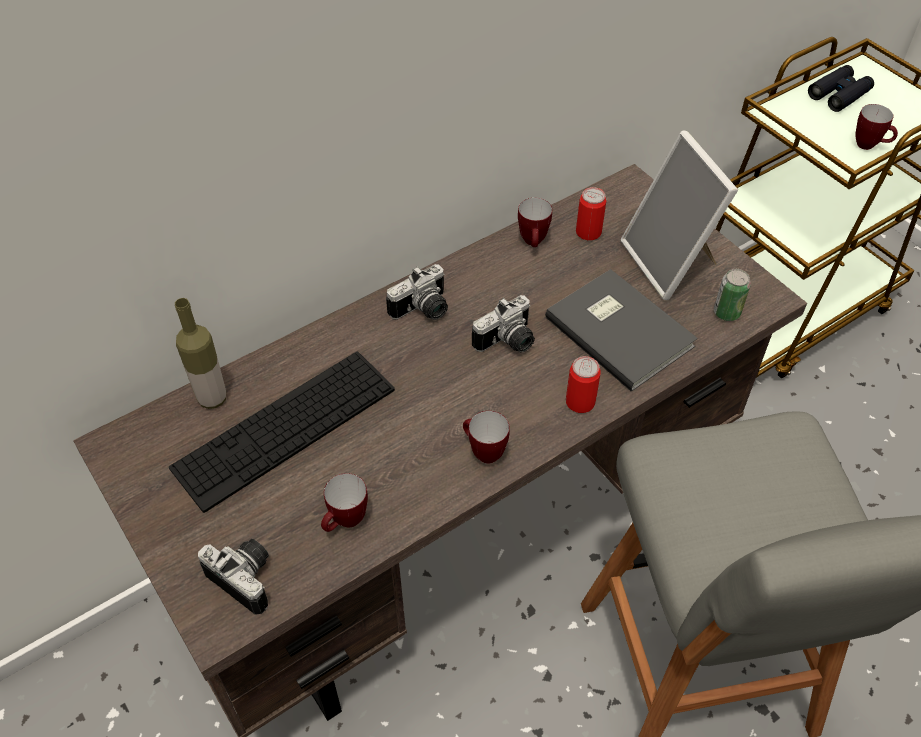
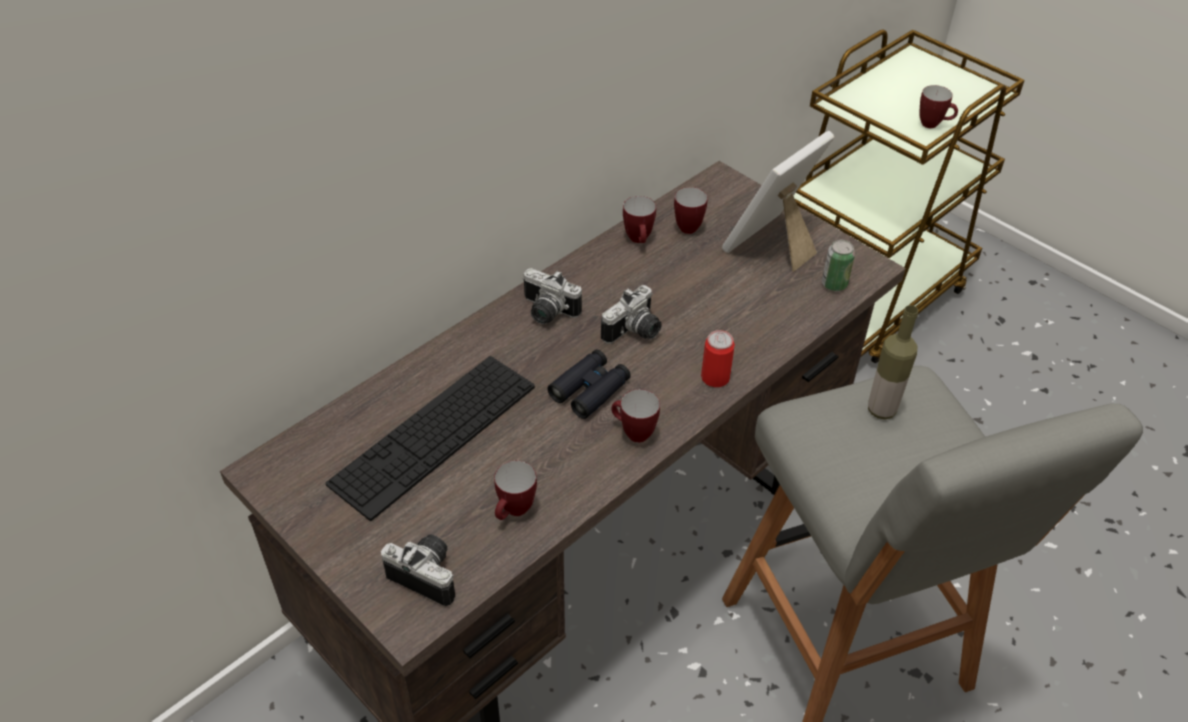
camera: 10 degrees left, 5 degrees down
bottle [175,298,226,409] -> bottle moved to [868,305,918,420]
camera [386,264,448,320] -> camera turned 75 degrees clockwise [523,268,582,324]
grey book [545,269,697,392] -> none
can [576,187,606,240] -> mug [674,187,708,234]
picture frame [621,130,738,300] -> picture frame turned 75 degrees clockwise [722,131,834,272]
black binoculars [808,65,874,112] -> black binoculars moved to [547,349,631,419]

